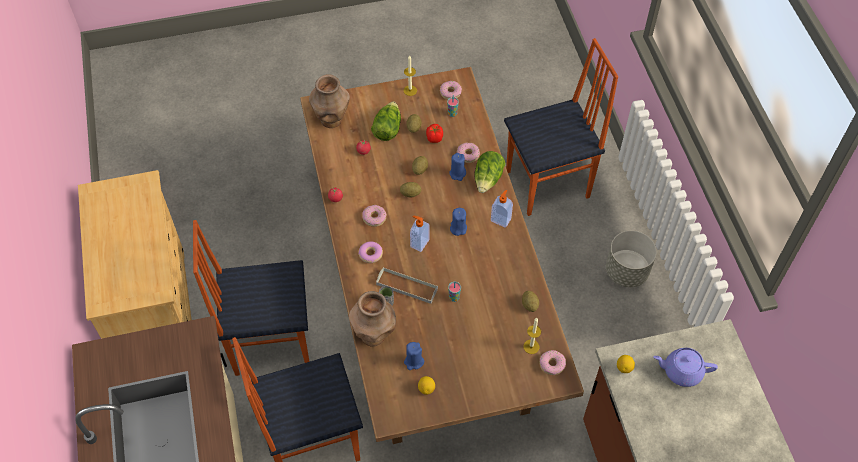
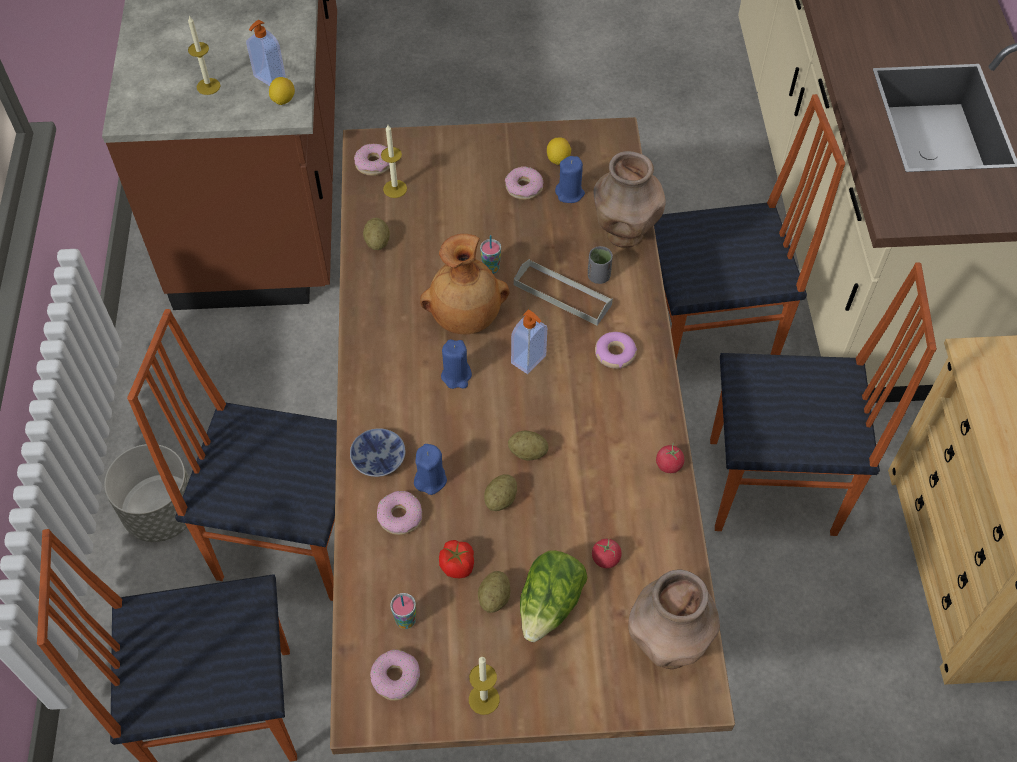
camera: 170 degrees left, 0 degrees up
donut [362,205,387,227] -> donut moved to [505,166,543,200]
lettuce [474,151,505,193] -> bowl [350,428,405,477]
soap dispenser [491,190,513,228] -> soap dispenser moved to [246,20,286,86]
purple teapot [653,348,718,387] -> candle [188,16,220,95]
none -> chair [127,309,337,601]
none -> brown vase [420,234,510,334]

